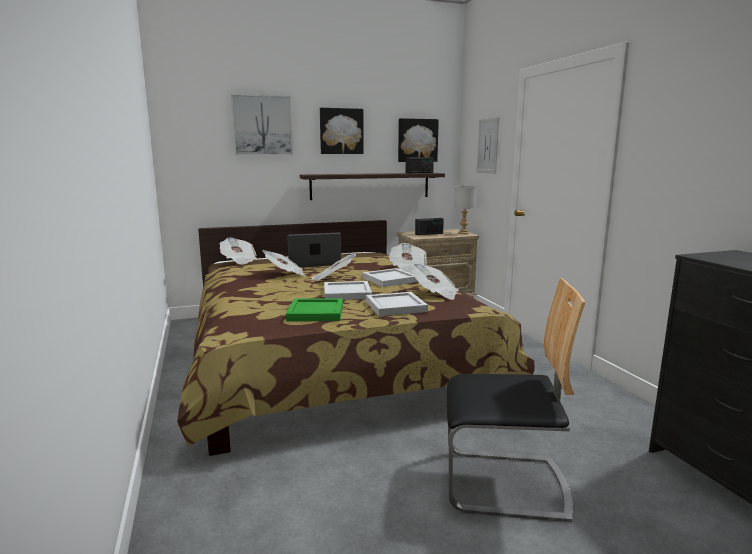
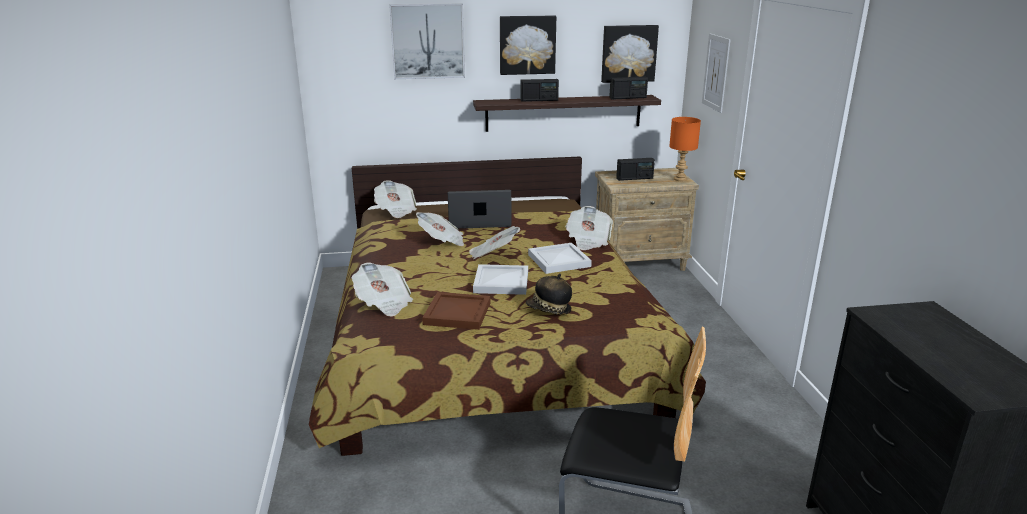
camera: 10 degrees right, 10 degrees up
green tray [286,298,343,321] -> brown tray [422,292,490,330]
white tray [366,292,428,316] -> hat [526,274,572,315]
newspaper [411,263,459,300] -> newspaper moved to [352,262,413,317]
grey table lamp [454,186,477,234] -> orange table lamp [669,117,701,181]
none -> radio [520,79,559,102]

